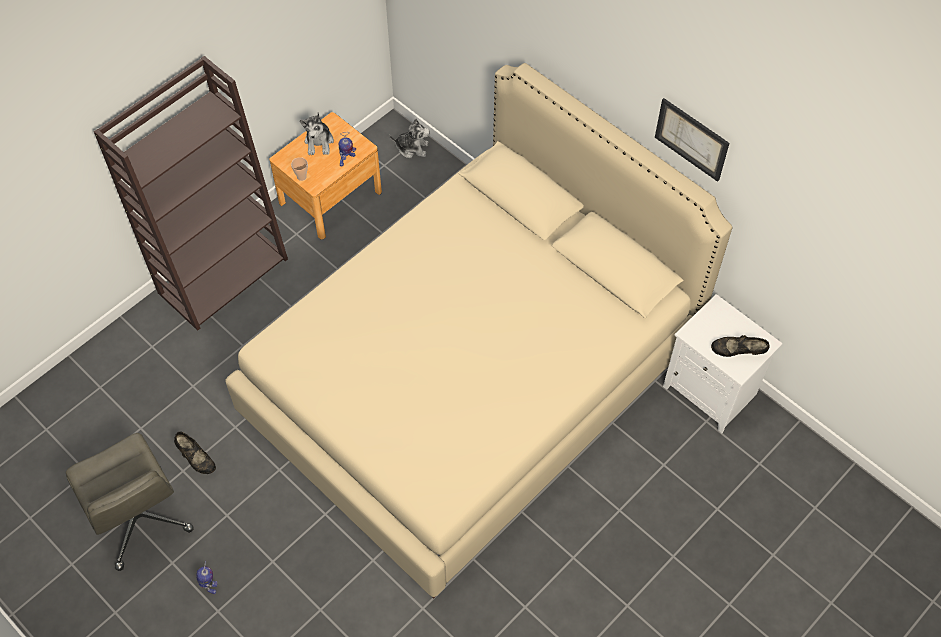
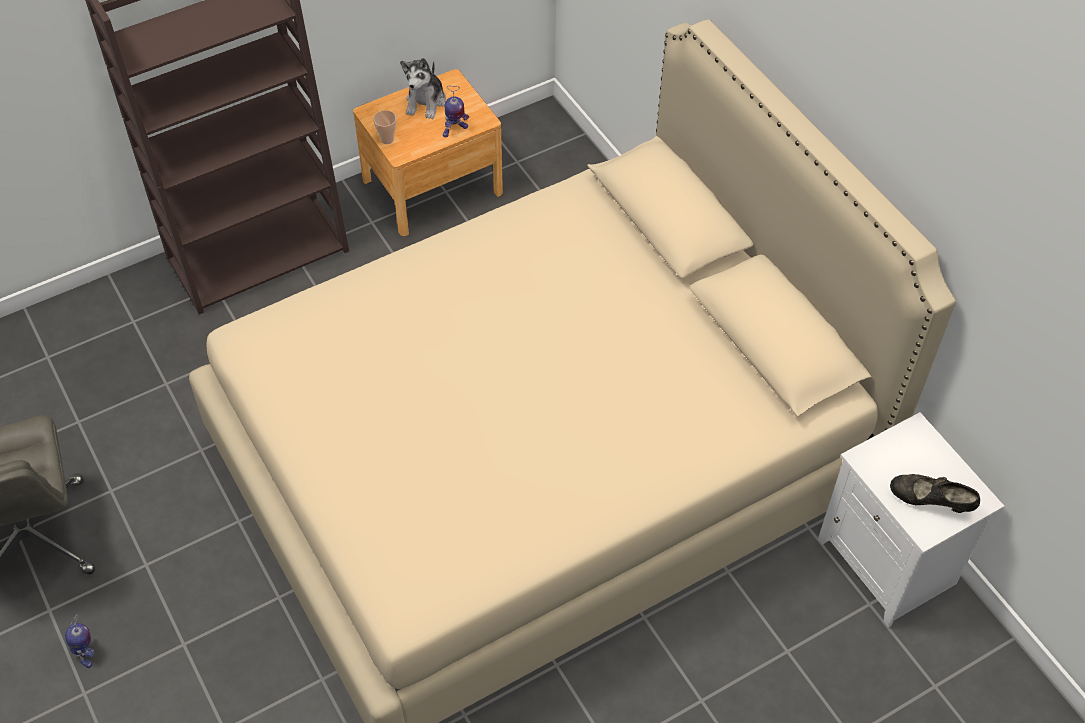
camera: 15 degrees right, 5 degrees down
black shoe [174,431,216,474] -> none
plush toy [389,118,430,159] -> none
picture [655,98,729,182] -> none

